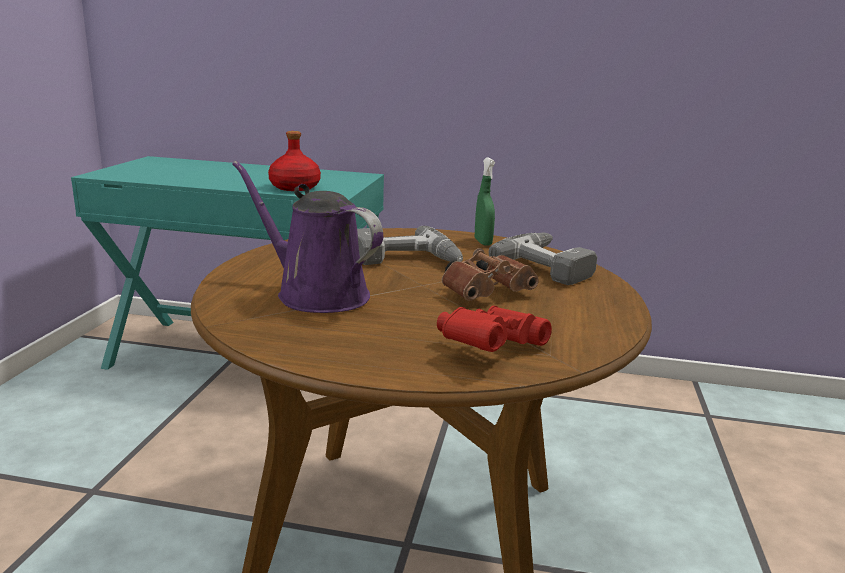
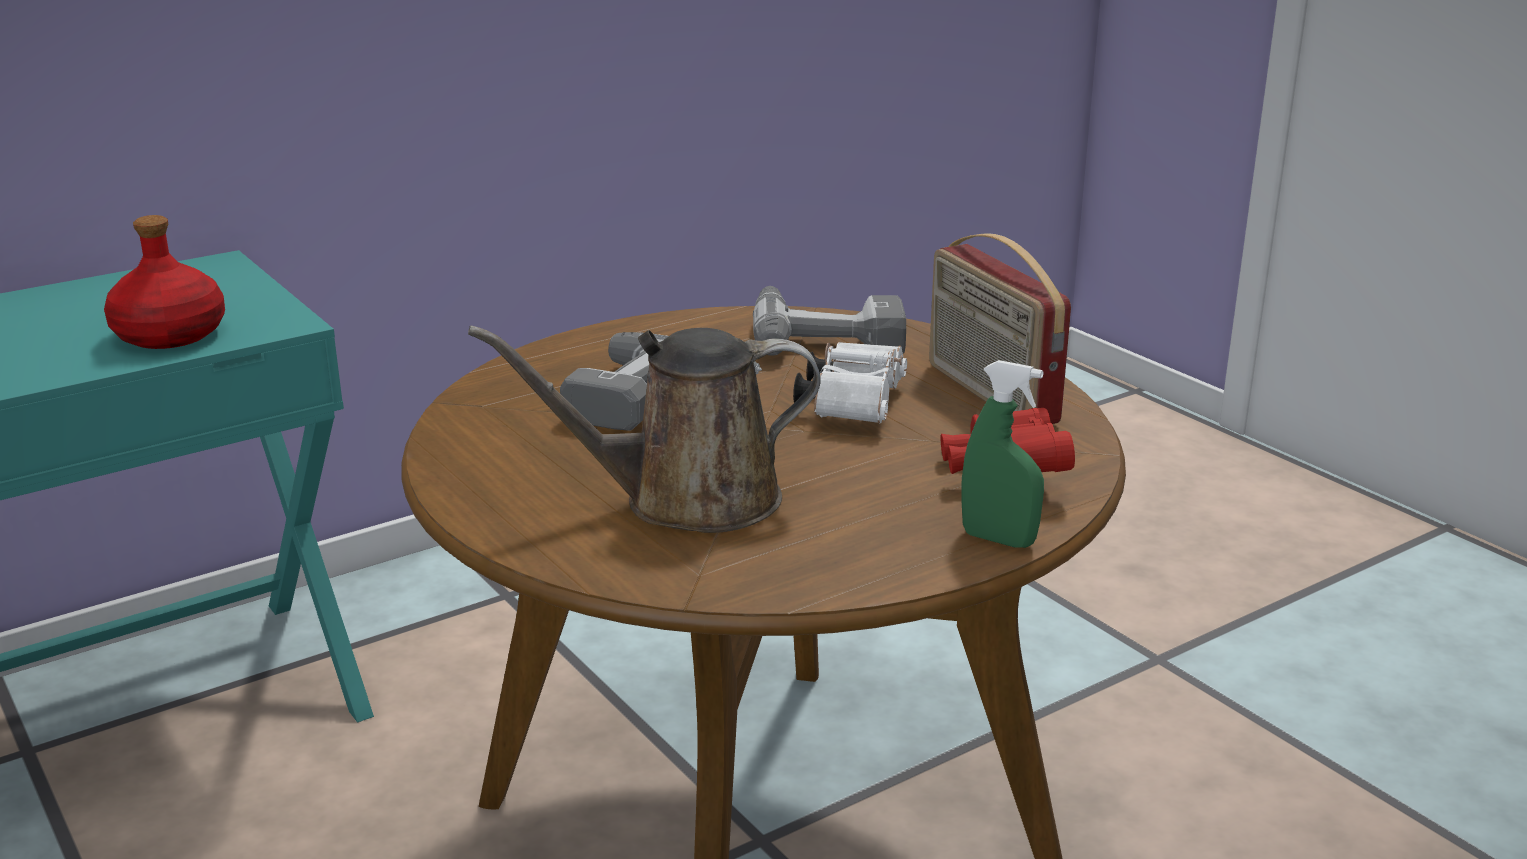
camera: 45 degrees left, 5 degrees up
purple watering can [232,161,383,313] -> brown watering can [468,325,821,533]
brown binoculars [442,248,539,301] -> white binoculars [793,342,907,424]
green spray bottle [475,157,495,246] -> green spray bottle moved to [962,360,1044,548]
none -> radio [929,233,1071,424]

